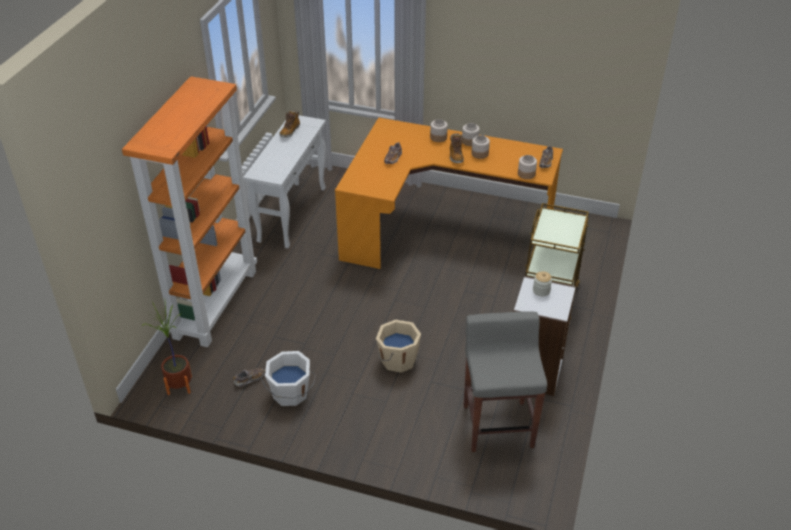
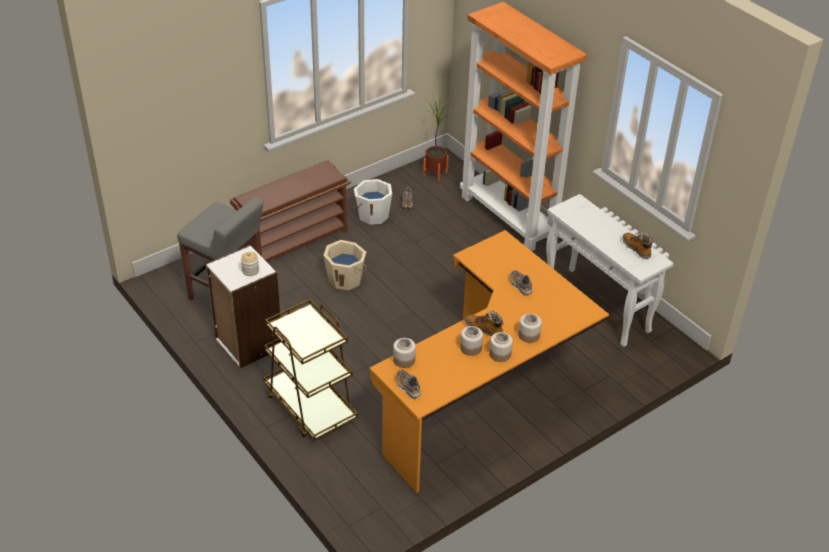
camera: 125 degrees right, 0 degrees up
none -> brown shoe rack [230,160,351,262]

